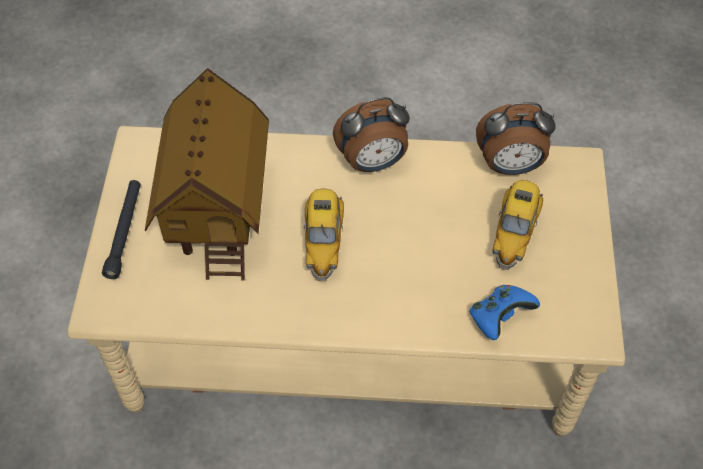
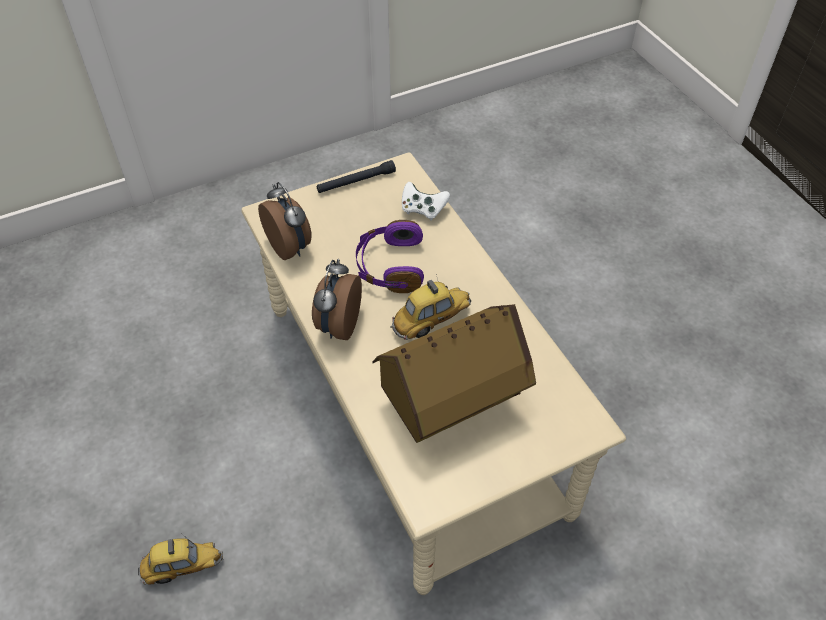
camera: 120 degrees left, 5 degrees down
black flashlight [102,180,141,279] -> black flashlight moved to [317,160,396,193]
alarm clock [333,97,410,172] -> alarm clock turned 120 degrees counterclockwise [312,259,362,340]
blue game controller [469,285,540,340] -> white game controller [402,182,450,221]
toy car [493,180,543,270] -> toy car moved to [138,534,223,585]
none -> purple headphones [356,220,424,293]

